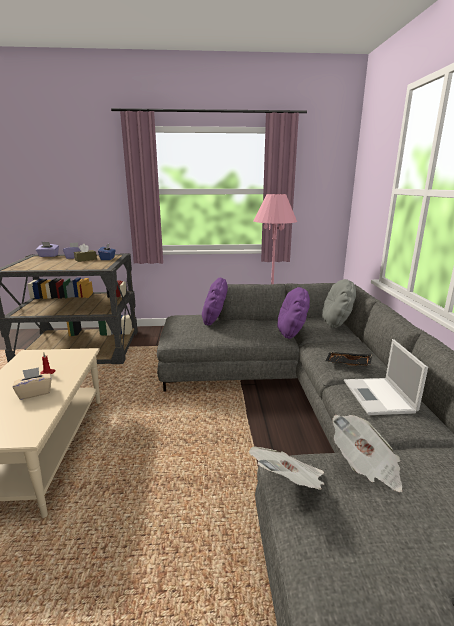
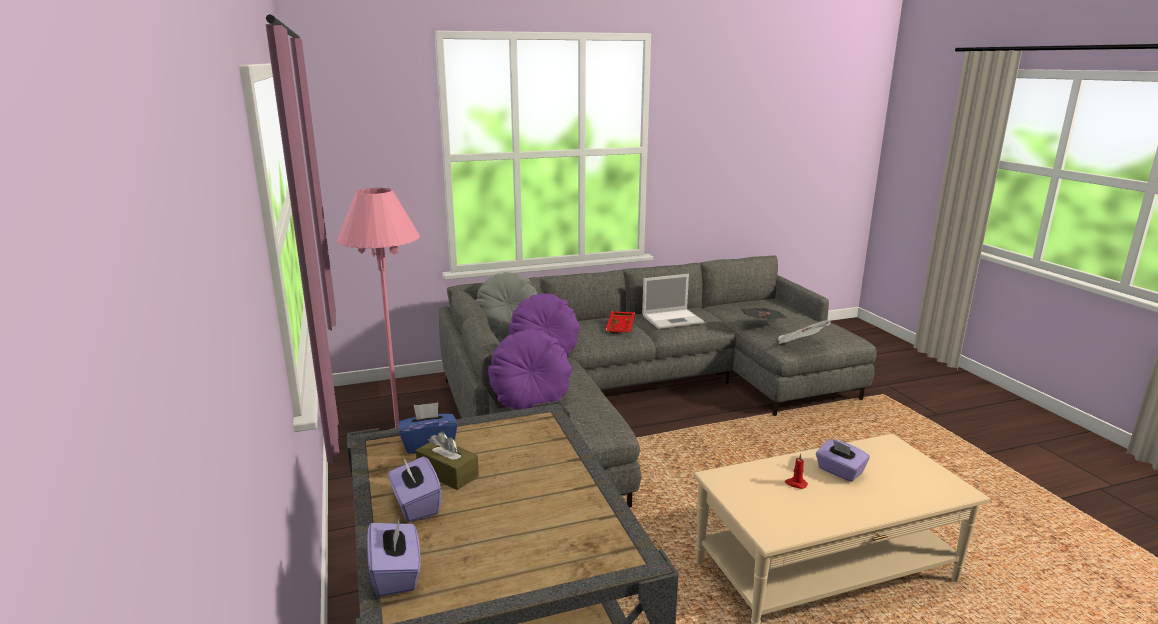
camera: 105 degrees left, 0 degrees up
beige tissue box [13,367,51,400] -> purple tissue box [816,439,870,482]
black tray [325,352,372,365] -> red tray [606,311,635,334]

